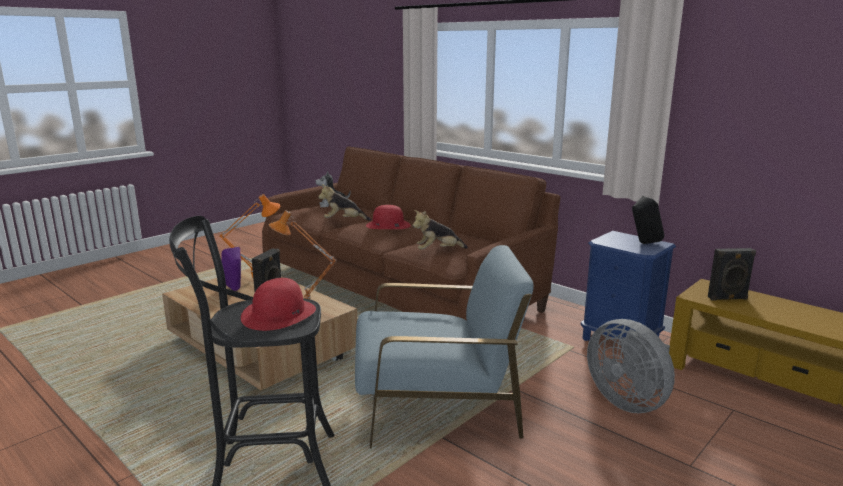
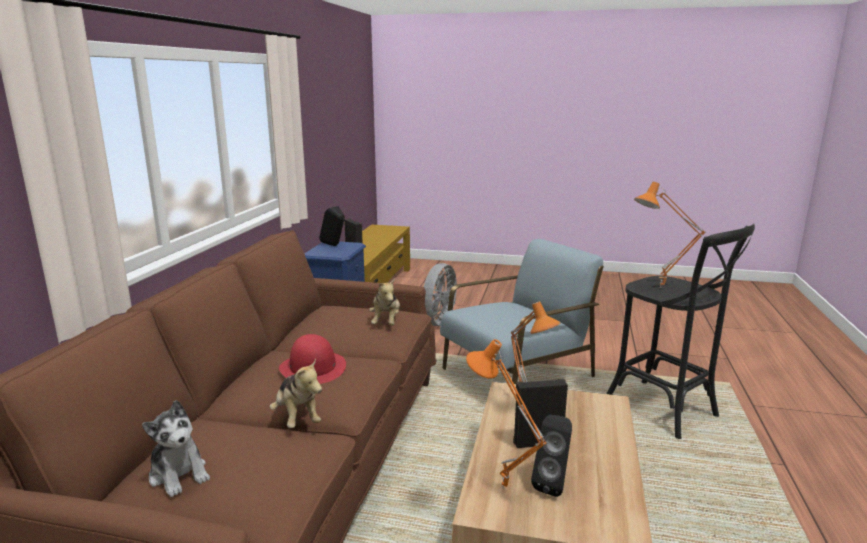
camera: 120 degrees left, 0 degrees up
purple speaker [221,247,241,291] -> black speaker [531,415,572,497]
red hat [241,278,316,331] -> orange table lamp [634,182,706,288]
blue armchair [355,245,534,448] -> blue armchair turned 90 degrees clockwise [440,239,604,384]
plush toy [412,210,468,250] -> plush toy turned 45 degrees clockwise [369,278,400,325]

